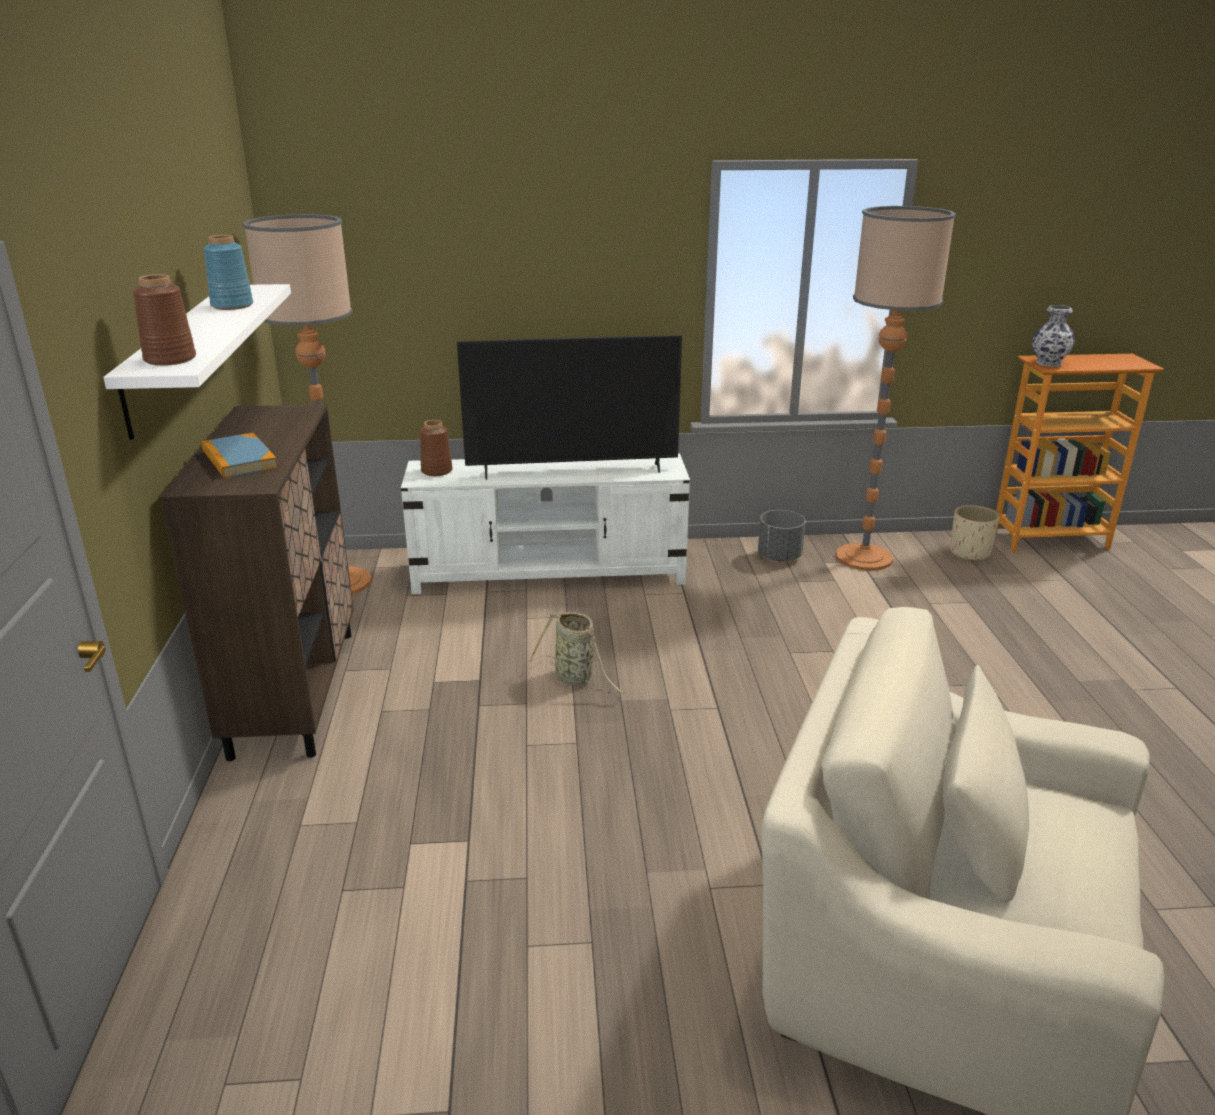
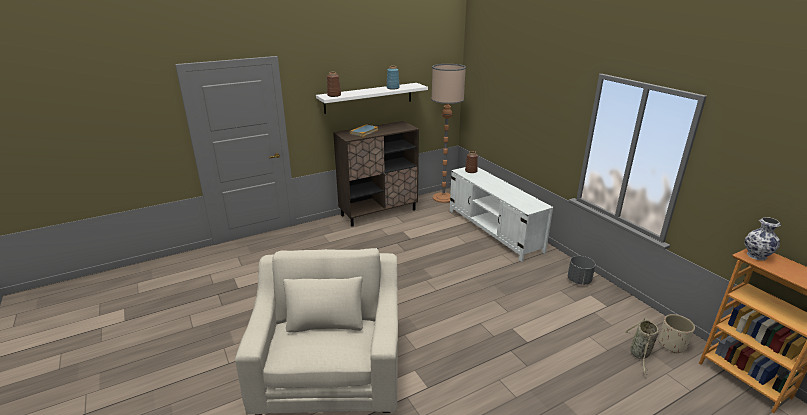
camera: 65 degrees right, 0 degrees up
television [457,335,682,480] -> none
basket [529,612,624,693] -> basket moved to [625,317,659,375]
floor lamp [836,206,956,571] -> none

